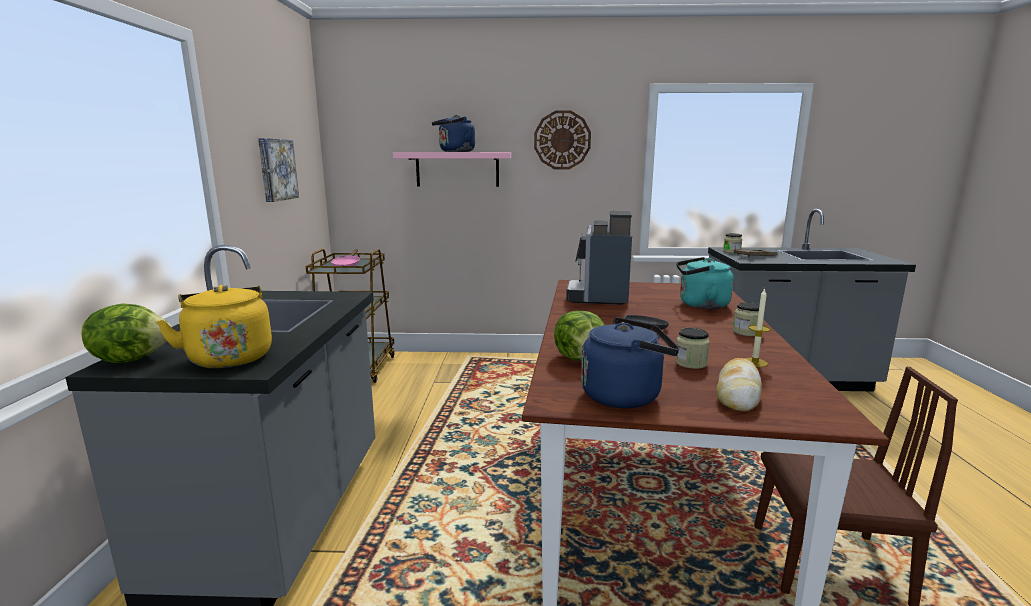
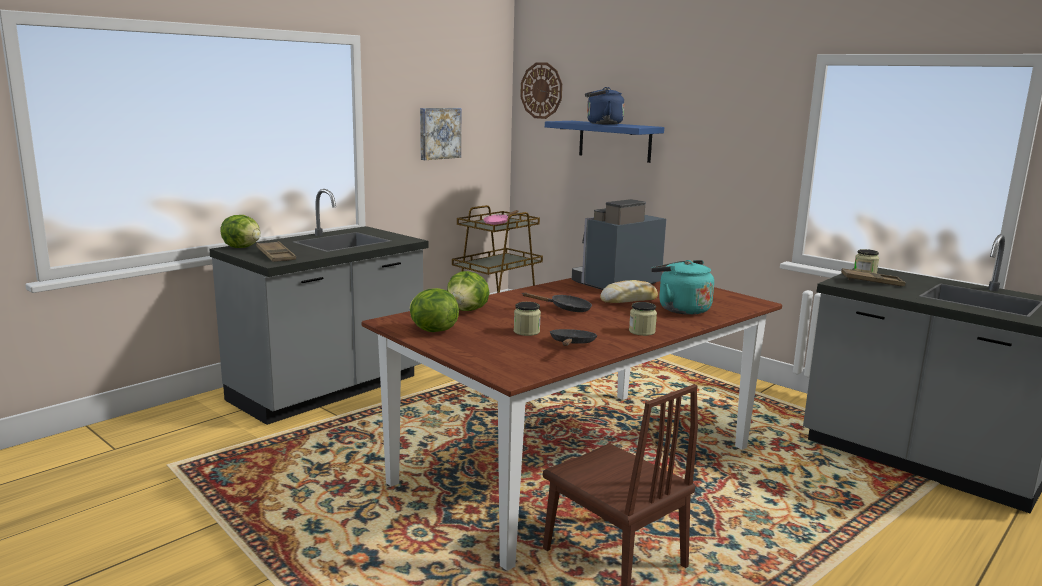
camera: 40 degrees right, 0 degrees up
yellow kettle [156,285,272,368] -> brown tray [256,241,296,262]
pink shelf [393,152,511,187] -> blue shelf [545,121,664,163]
wall clock [534,110,591,169] -> wall clock moved to [520,62,562,119]
blue kettle [581,317,679,408] -> lettuce [410,288,459,332]
bread [717,358,762,411] -> bread moved to [600,280,658,303]
candle [745,288,771,367] -> black frying pan [550,329,597,346]

